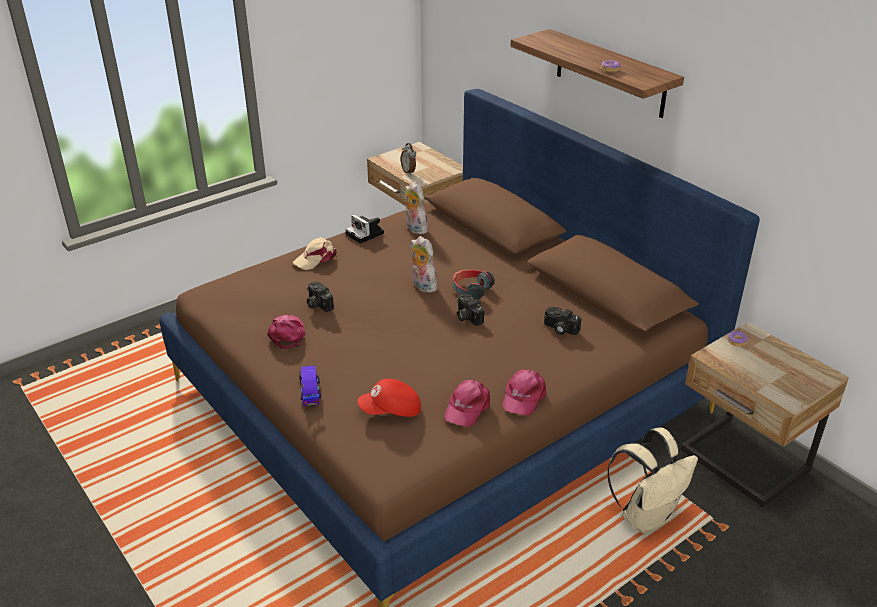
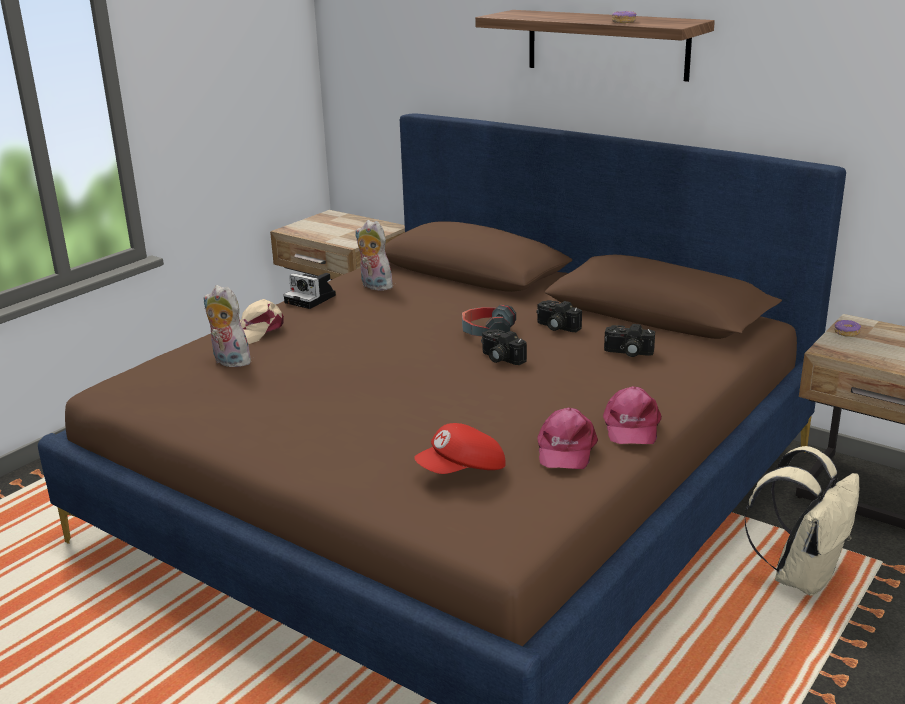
camera: 15 degrees left, 10 degrees down
pink cap [267,315,305,349] -> none
toy car [299,365,321,406] -> none
camera [307,281,334,312] -> camera moved to [536,300,582,332]
alarm clock [401,143,416,175] -> none
plush toy [411,236,437,293] -> plush toy moved to [203,285,252,367]

